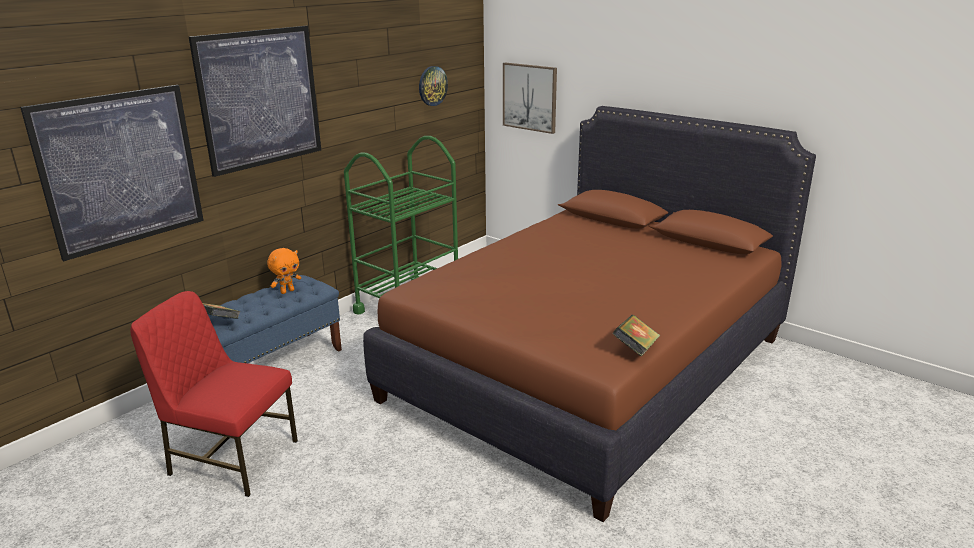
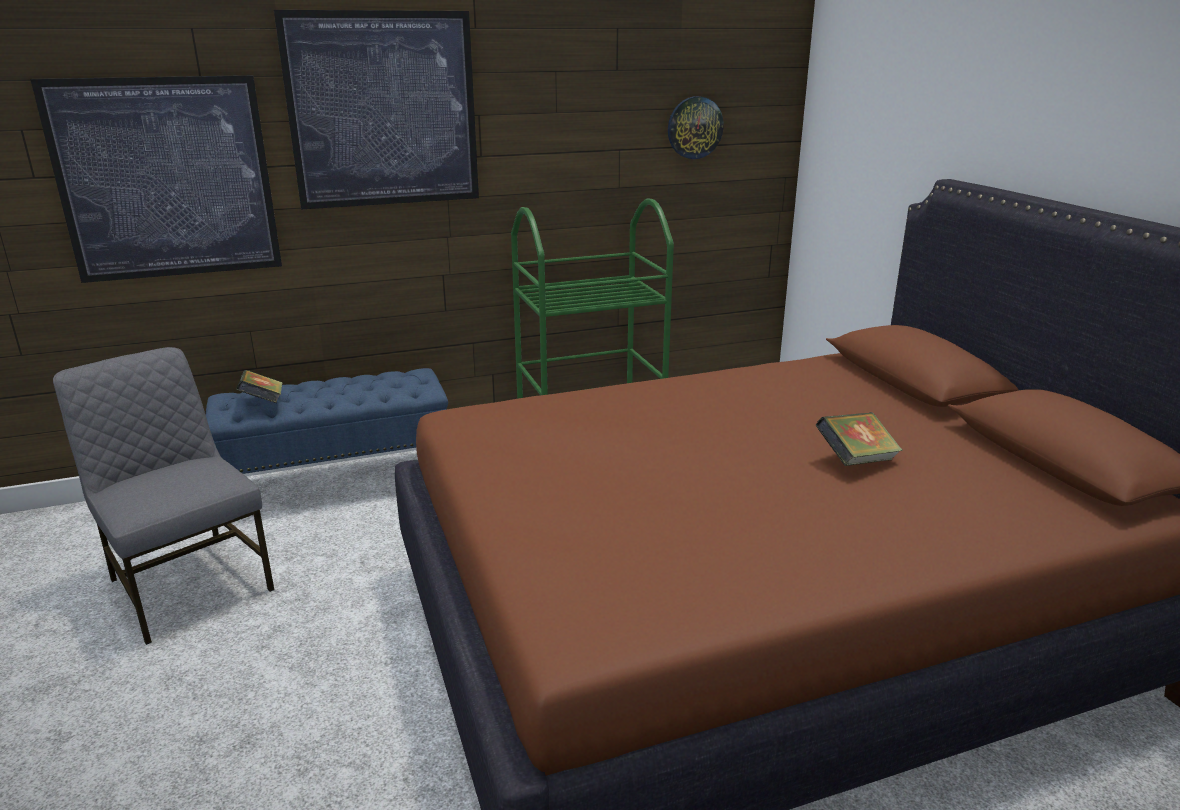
camera: 30 degrees right, 0 degrees up
red chair [130,291,298,497] -> grey chair [53,347,275,645]
orange plush toy [267,248,301,294] -> none
picture [503,63,557,134] -> none
book [613,315,660,357] -> book moved to [816,412,903,466]

